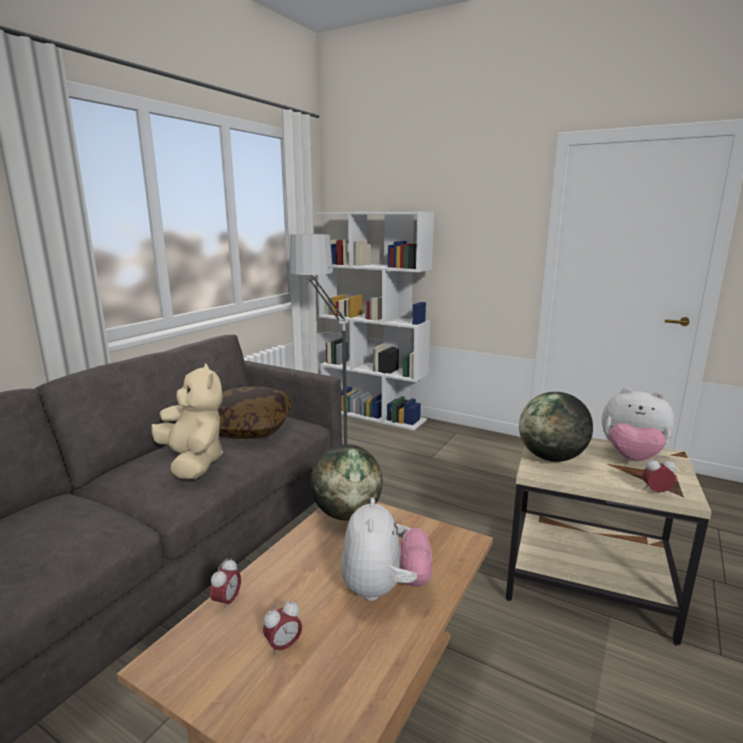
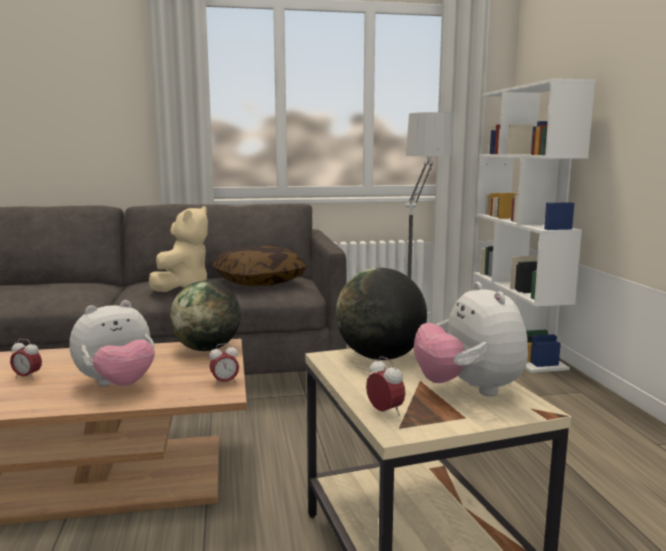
camera: 50 degrees right, 5 degrees down
alarm clock [210,558,241,612] -> alarm clock moved to [209,343,239,386]

